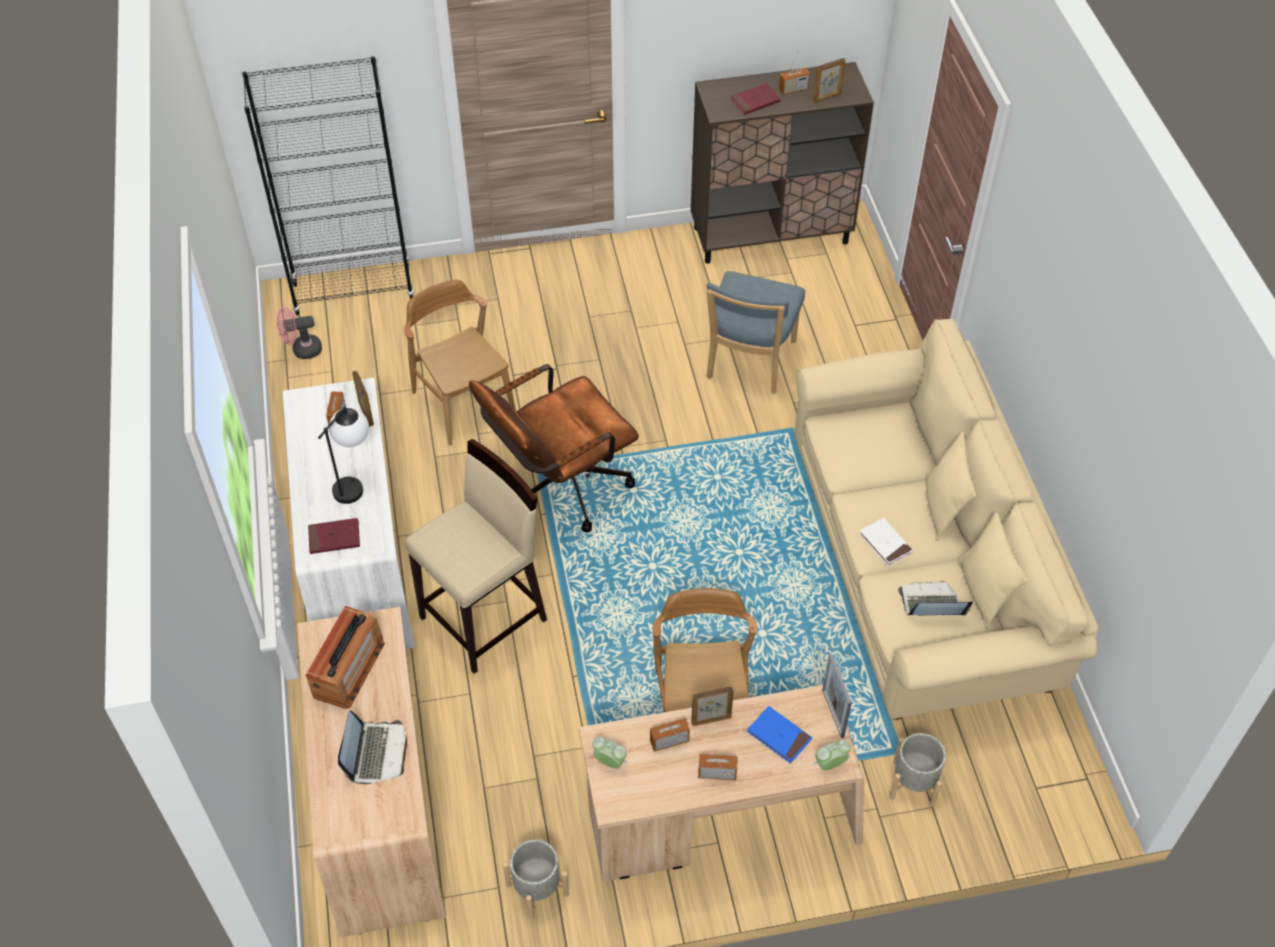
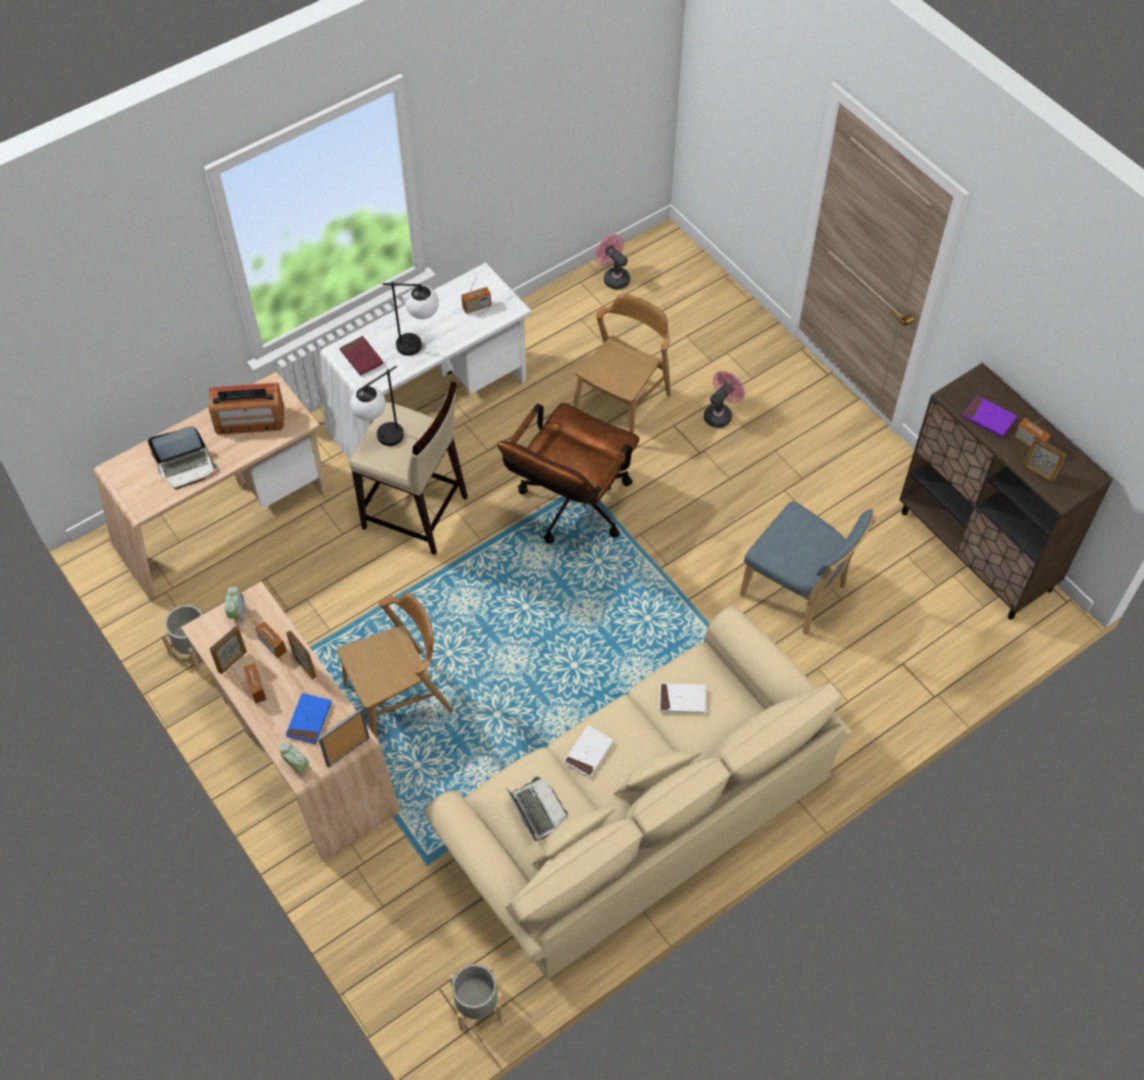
camera: 65 degrees right, 5 degrees up
black bookcase [242,56,414,315] -> none
picture frame [352,371,374,427] -> picture frame moved to [210,626,247,674]
brown office chair [469,364,639,533] -> brown office chair turned 90 degrees counterclockwise [497,403,639,544]
blue chair [706,271,805,394] -> blue chair turned 135 degrees counterclockwise [740,501,876,635]
red book [731,83,781,115] -> purple book [962,395,1017,437]
grey planter [889,733,946,807] -> grey planter moved to [449,964,503,1031]
none -> table lamp [350,366,404,446]
none -> white book [659,683,706,714]
none -> pink fan [704,371,745,428]

